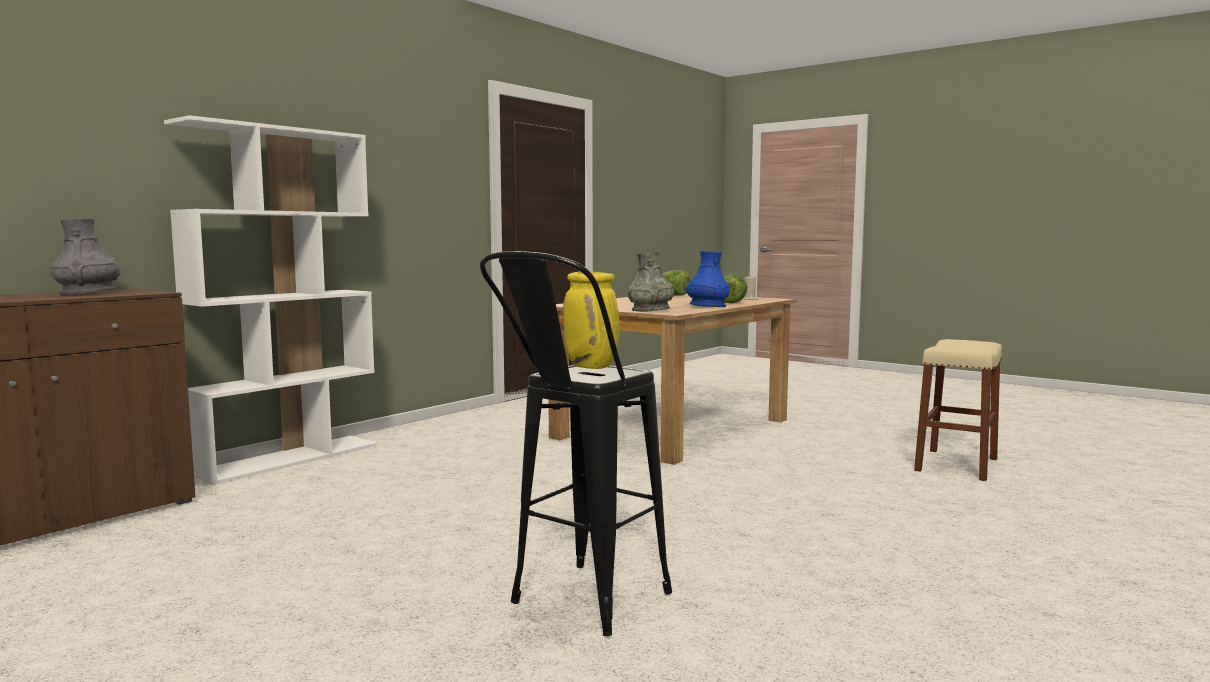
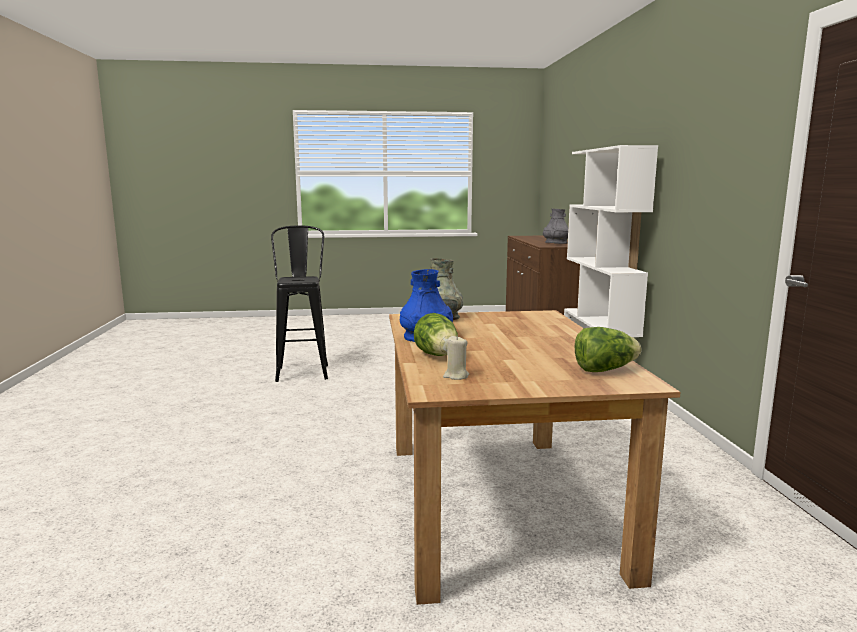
camera: 135 degrees right, 5 degrees up
yellow vase [563,272,619,369] -> none
beige stool [914,339,1002,481] -> none

